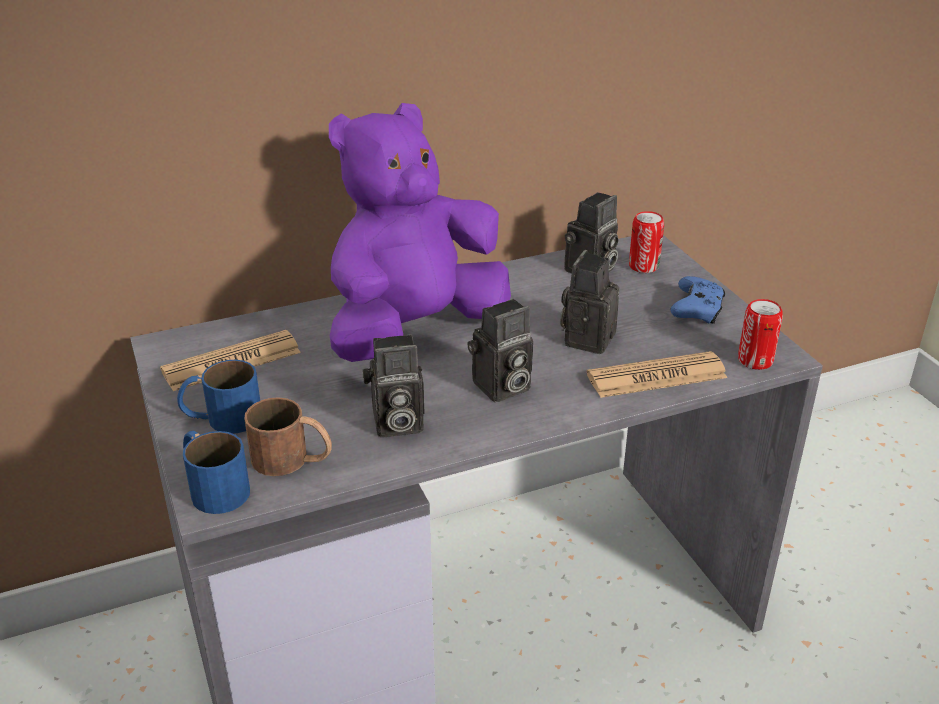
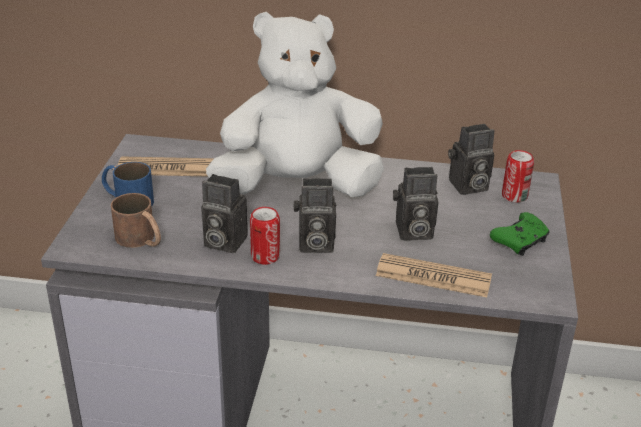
camera: 30 degrees right, 0 degrees up
blue mug [183,431,250,514] -> none
purple plush toy [329,103,511,362] -> white plush toy [206,12,384,197]
camera [560,250,619,354] -> camera turned 150 degrees counterclockwise [393,167,438,240]
blue game controller [670,276,725,324] -> green game controller [490,212,550,256]
can [738,299,783,370] -> can moved to [250,207,280,265]

